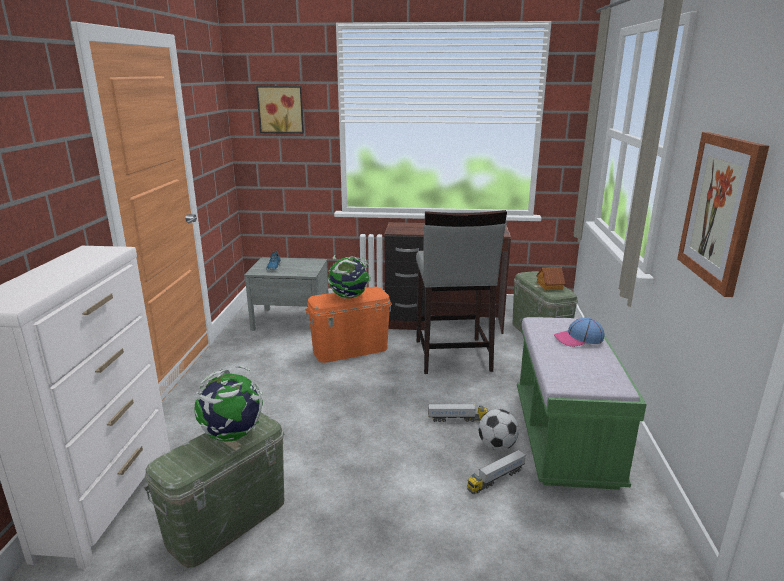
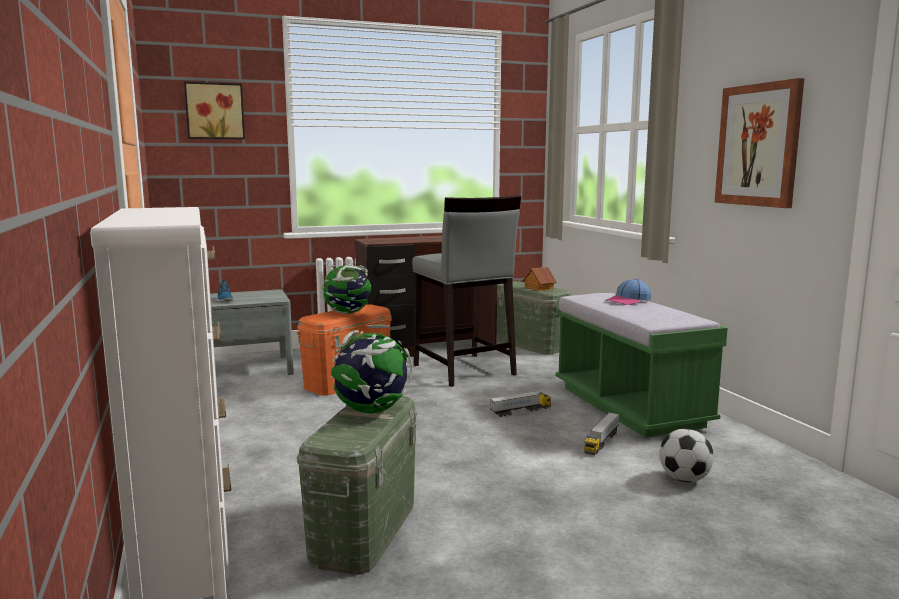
camera: 25 degrees left, 10 degrees down
football [478,409,519,451] -> football moved to [659,429,714,482]

